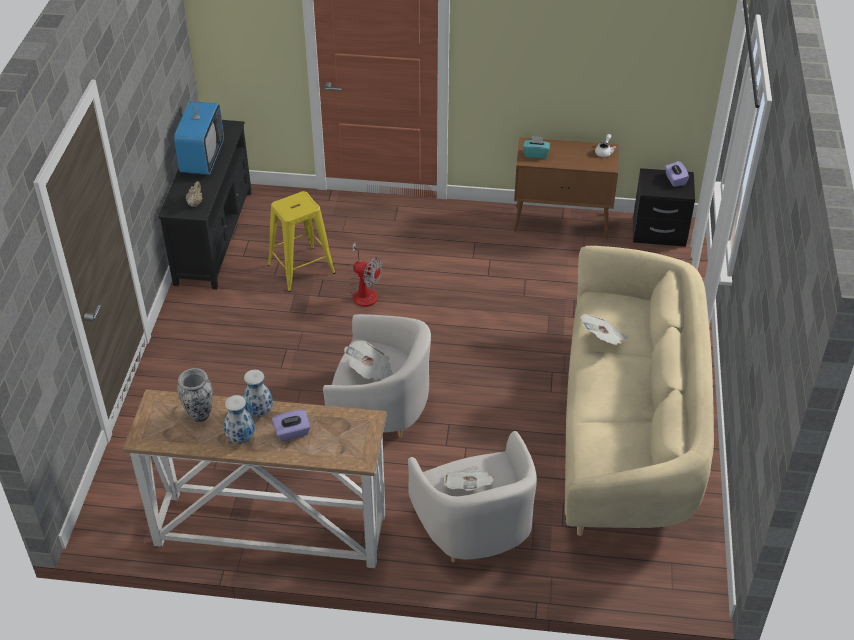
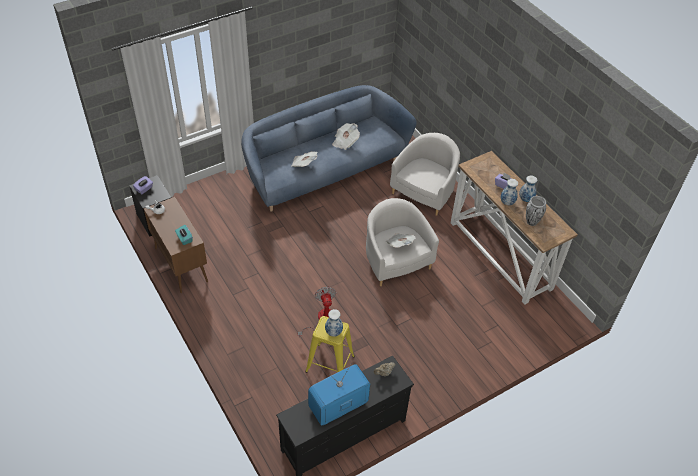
camera: 130 degrees left, 5 degrees up
newspaper [443,466,494,491] -> newspaper moved to [332,123,360,150]
beige sofa [565,246,714,536] -> blue sofa [241,85,417,212]
none -> vase [325,309,343,337]

